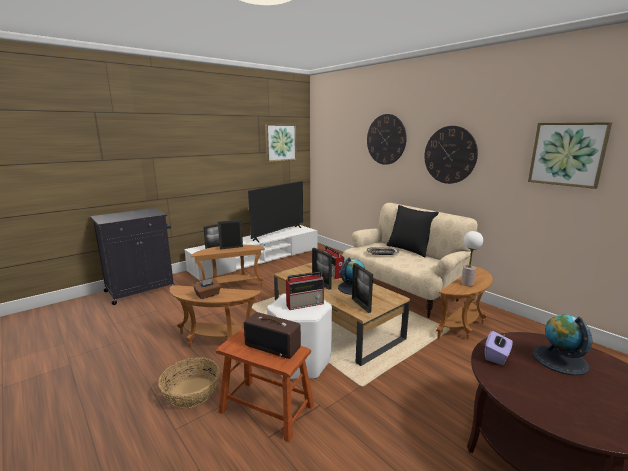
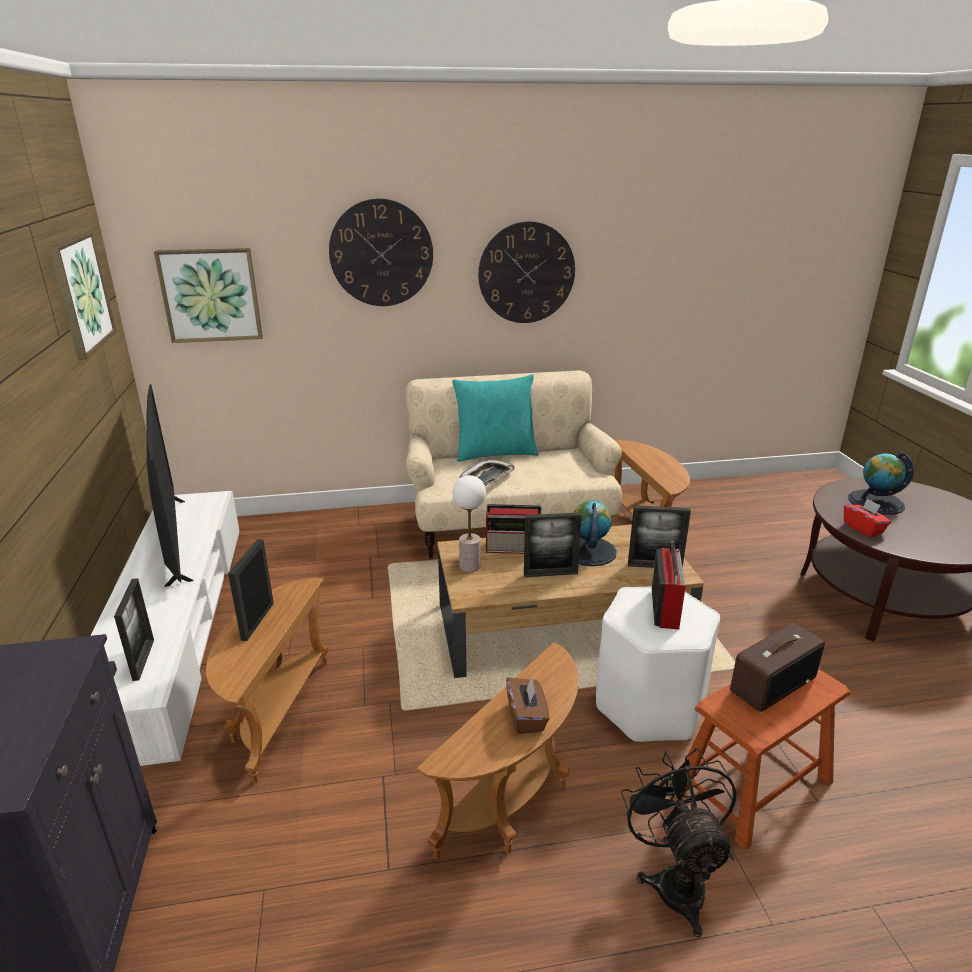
camera: 60 degrees left, 10 degrees up
basket [158,357,220,408] -> black fan [621,748,737,938]
black pillow [386,205,439,257] -> turquoise pillow [452,374,539,462]
table lamp [461,231,483,286] -> table lamp moved to [452,475,486,572]
purple tissue box [485,331,513,365] -> red tissue box [844,498,891,537]
picture [528,122,612,189] -> picture moved to [154,248,263,343]

